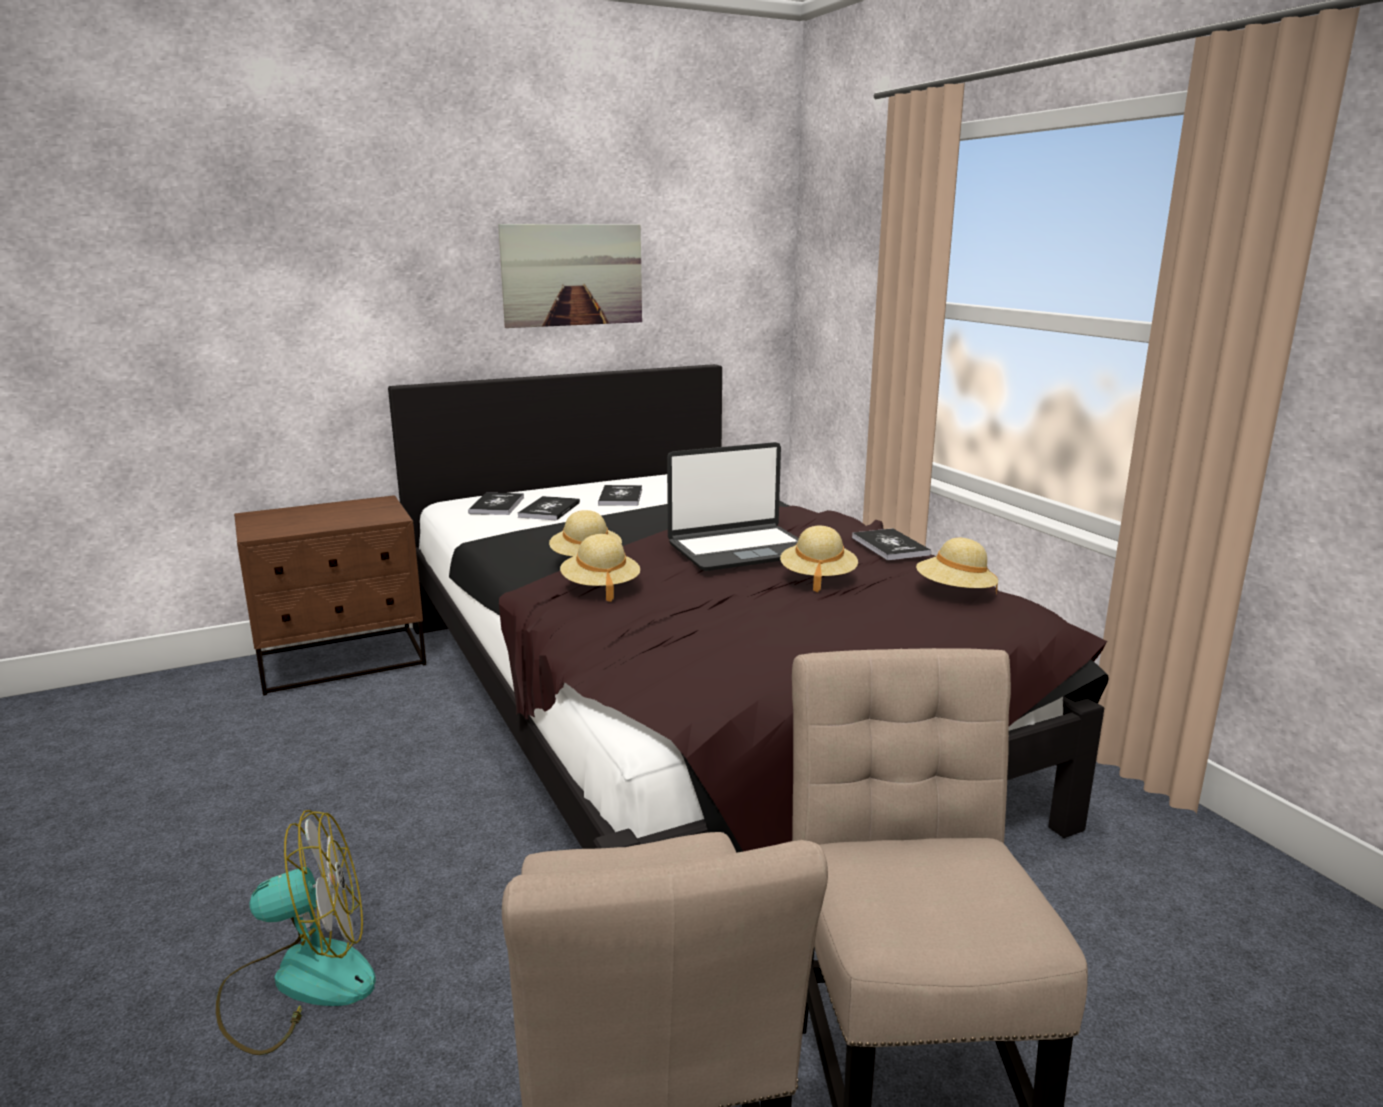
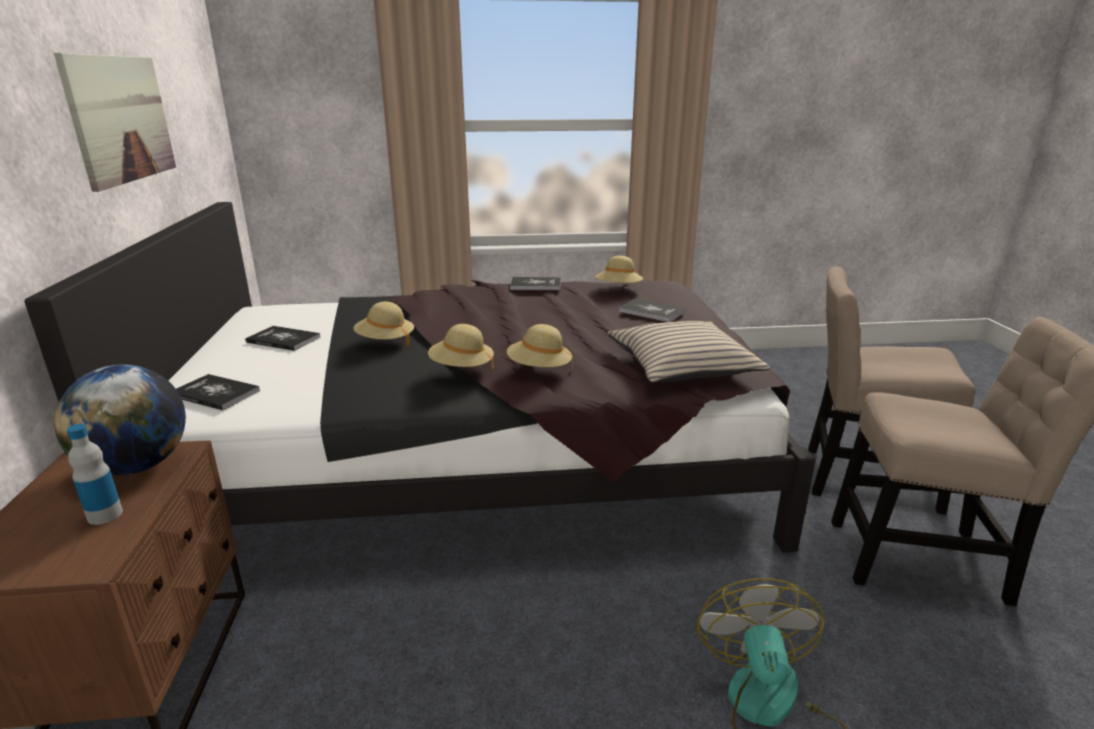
camera: 70 degrees left, 5 degrees up
book [518,496,580,521] -> book moved to [619,299,685,322]
laptop [667,442,799,571] -> none
beige hat [780,526,858,592] -> beige hat moved to [353,301,414,346]
none -> globe [54,365,186,476]
none -> bottle [67,424,123,525]
none -> beige pillow [607,321,770,383]

